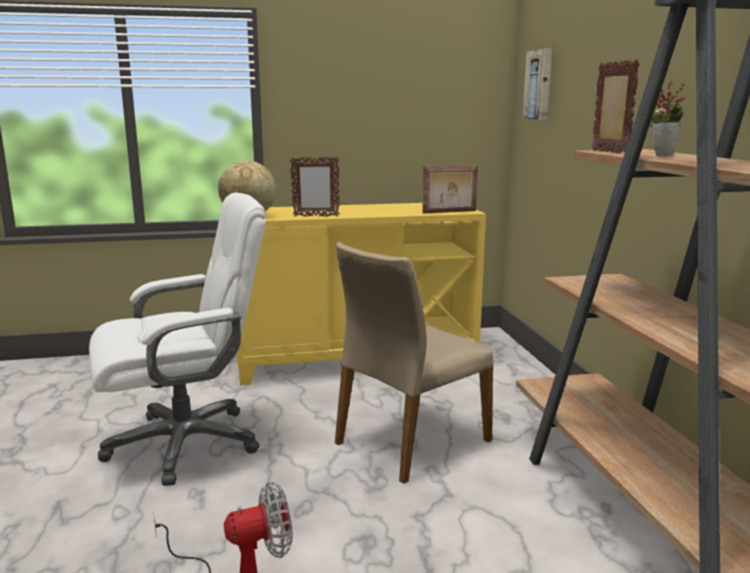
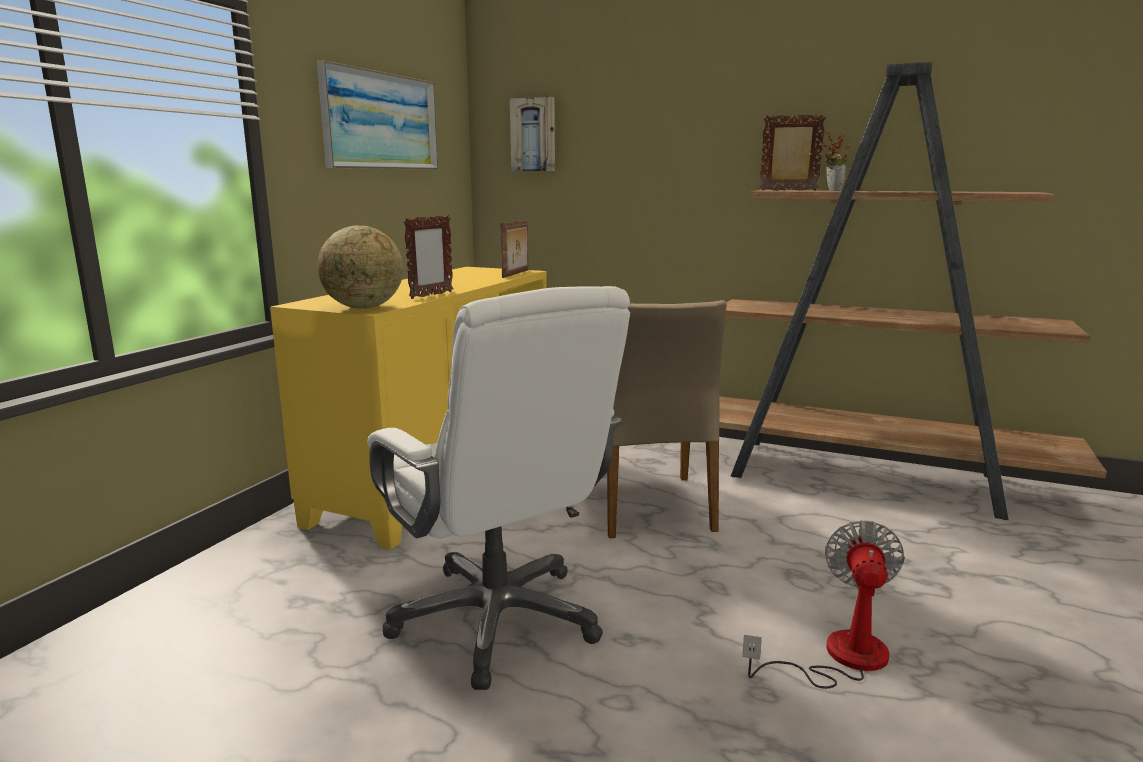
camera: 55 degrees left, 0 degrees up
white office chair [89,192,266,486] -> white office chair turned 135 degrees clockwise [367,286,630,690]
none -> picture [317,60,438,170]

